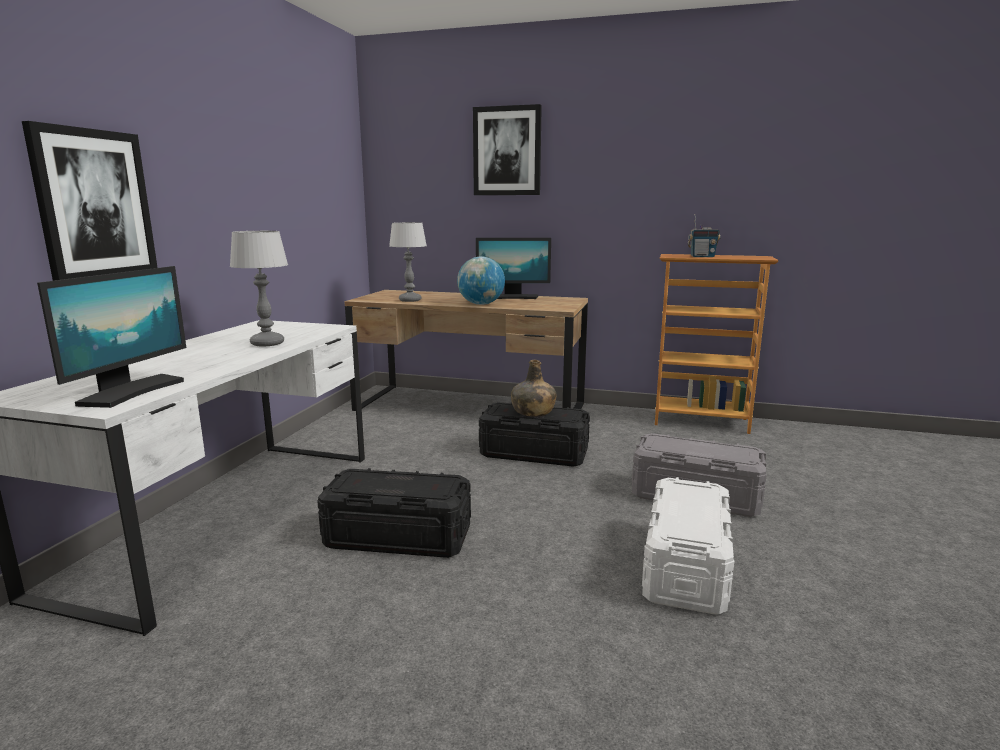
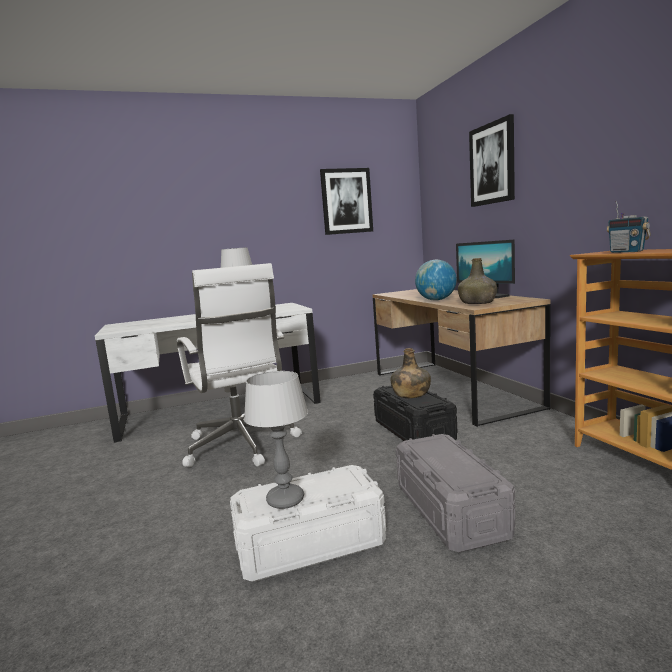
camera: 55 degrees right, 5 degrees down
picture [22,121,158,281] -> picture moved to [320,168,373,235]
monitor [37,266,186,408] -> none
black storage box [317,468,471,558] -> white office chair [177,263,302,467]
table lamp [389,222,427,302] -> table lamp moved to [244,371,308,509]
none -> green bottle [458,258,497,304]

